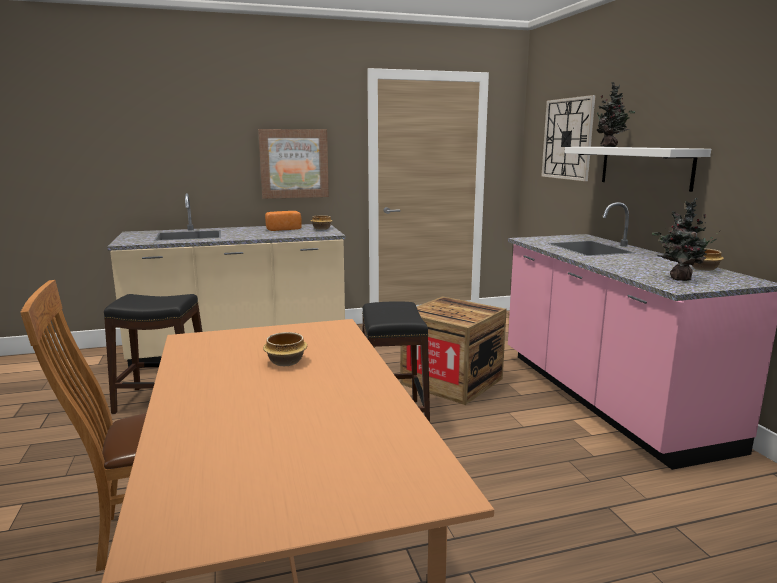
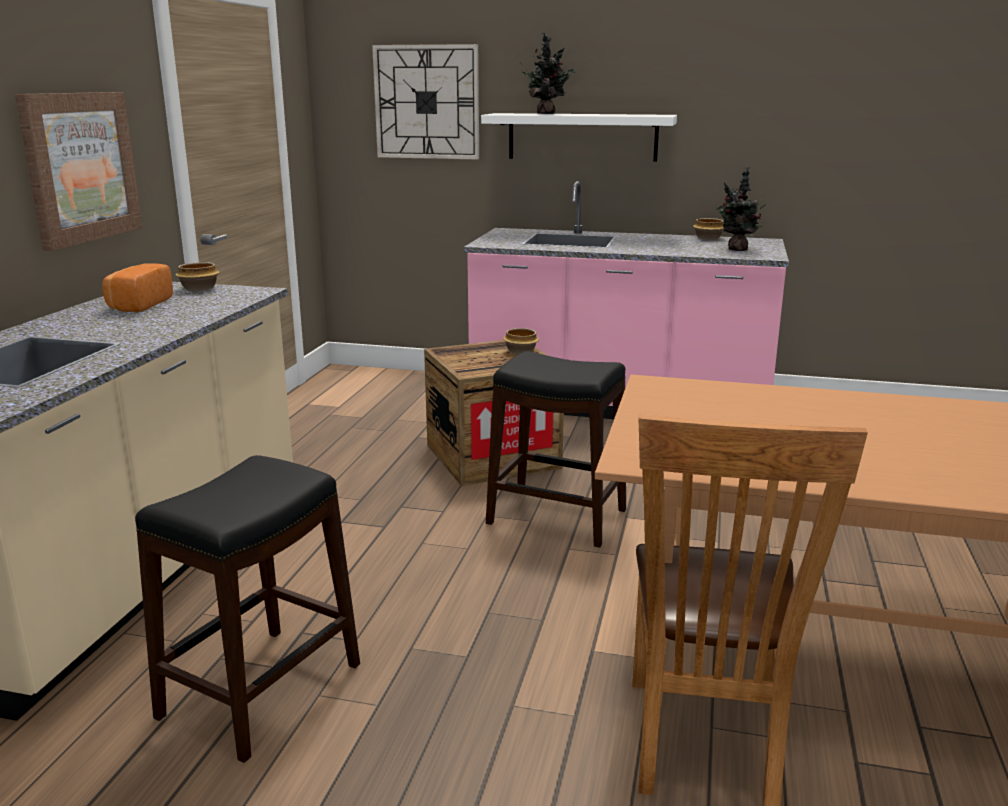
camera: 60 degrees left, 5 degrees up
bowl [263,332,307,366] -> bowl moved to [503,328,539,355]

